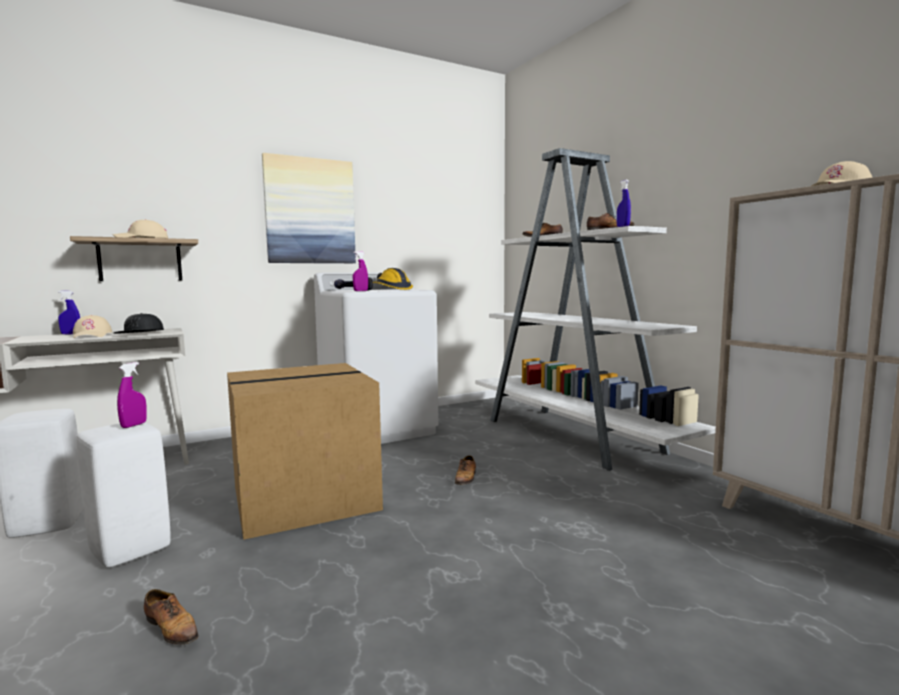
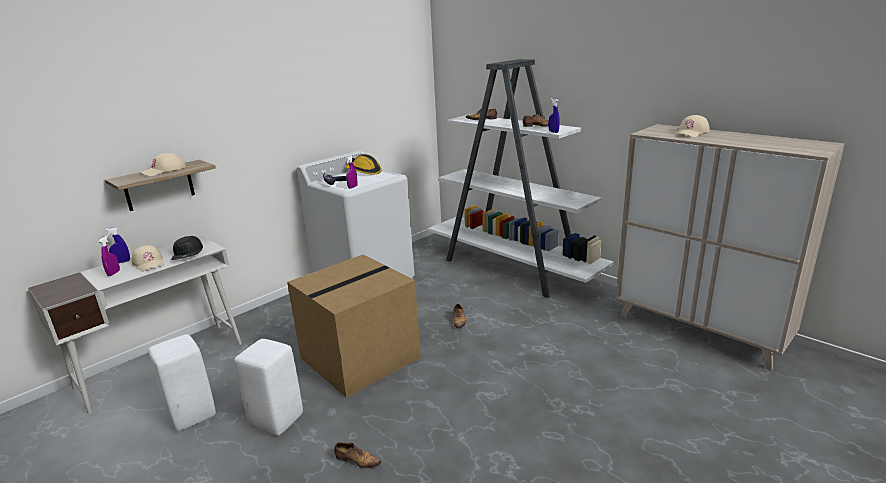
camera: 15 degrees left, 15 degrees up
purple spray bottle [117,362,147,428] -> purple spray bottle moved to [99,236,120,276]
picture [262,153,356,263] -> none

